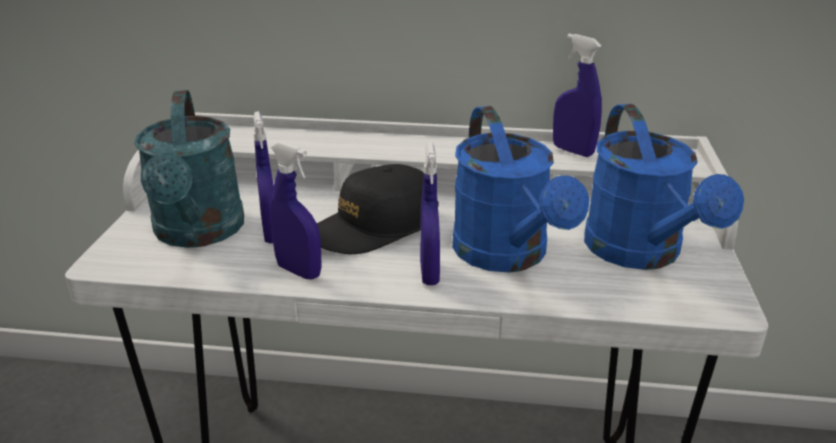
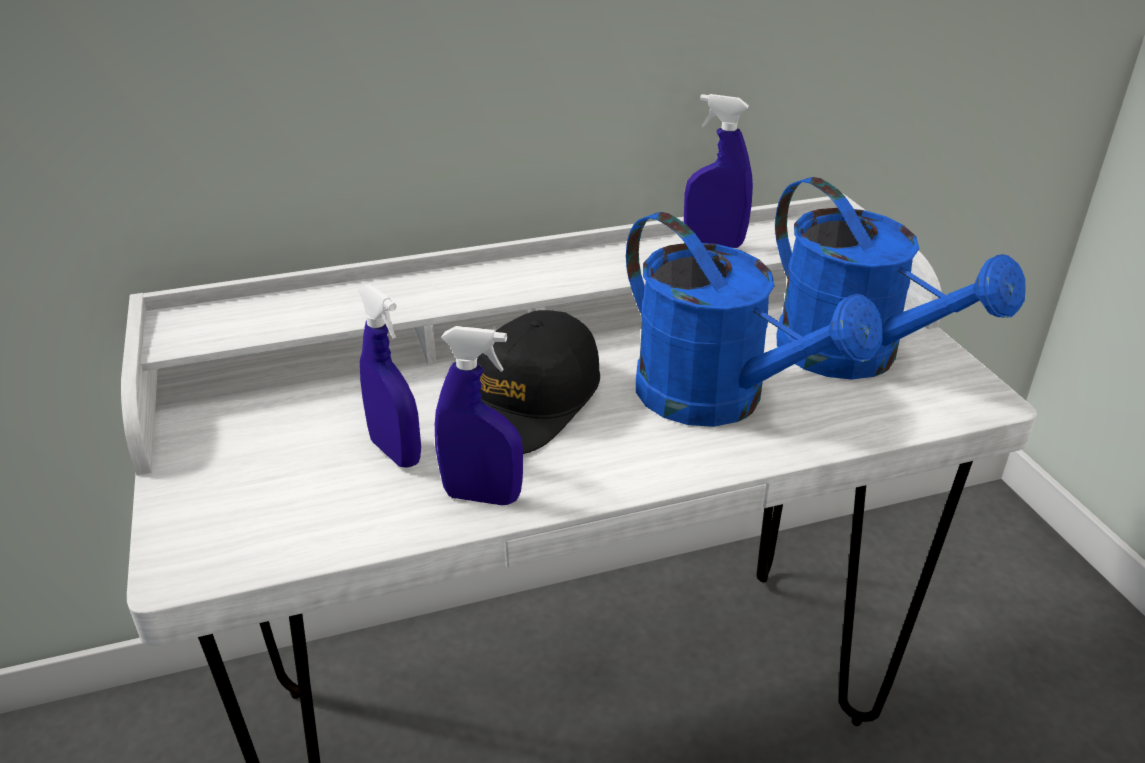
camera: 25 degrees left, 5 degrees up
turquoise watering can [134,90,244,248] -> none
blue spray bottle [420,142,440,285] -> none

